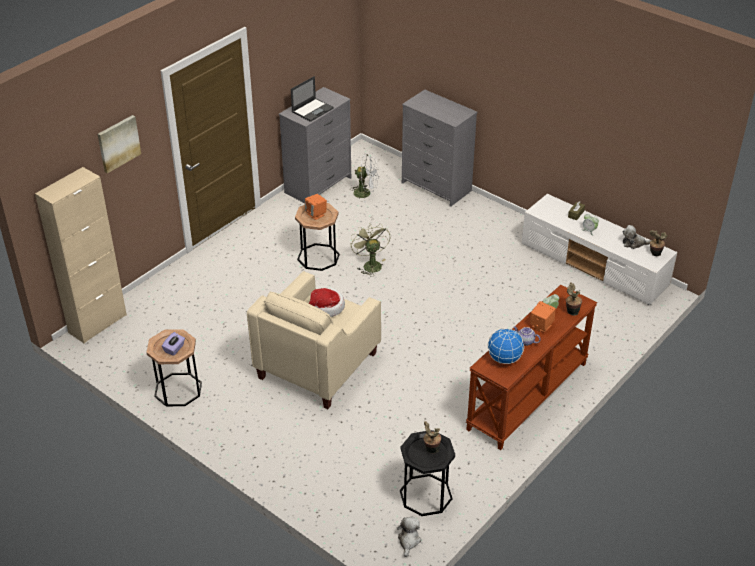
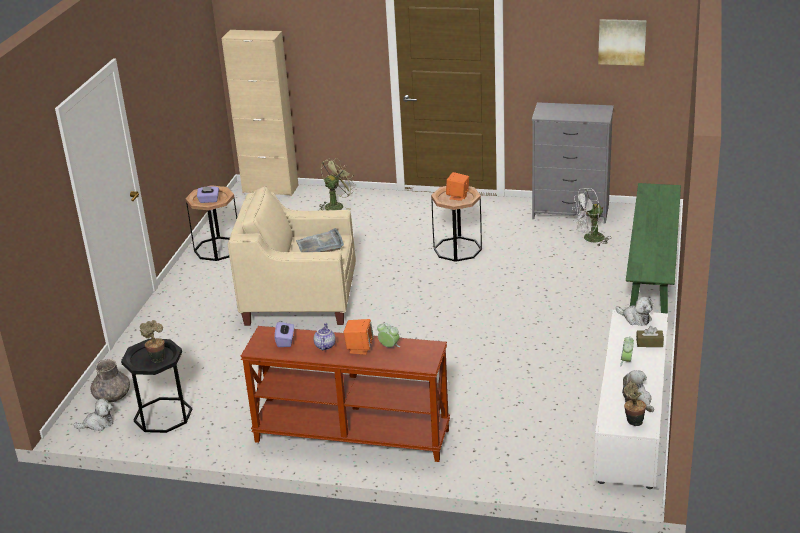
camera: 65 degrees right, 10 degrees down
picture [98,115,141,173] -> picture moved to [598,19,647,66]
laptop [291,76,334,122] -> none
hat [309,288,345,317] -> grey tray [296,228,344,252]
white fan [350,153,379,203] -> white fan turned 90 degrees clockwise [572,188,612,246]
green fan [350,223,390,277] -> green fan moved to [319,158,356,210]
grey dresser [402,89,478,207] -> green bench [626,183,681,313]
globe [488,328,524,364] -> purple tissue box [274,322,294,347]
potted plant [566,282,582,316] -> none
none -> grey vase [90,359,130,403]
none -> plush toy [616,297,653,326]

